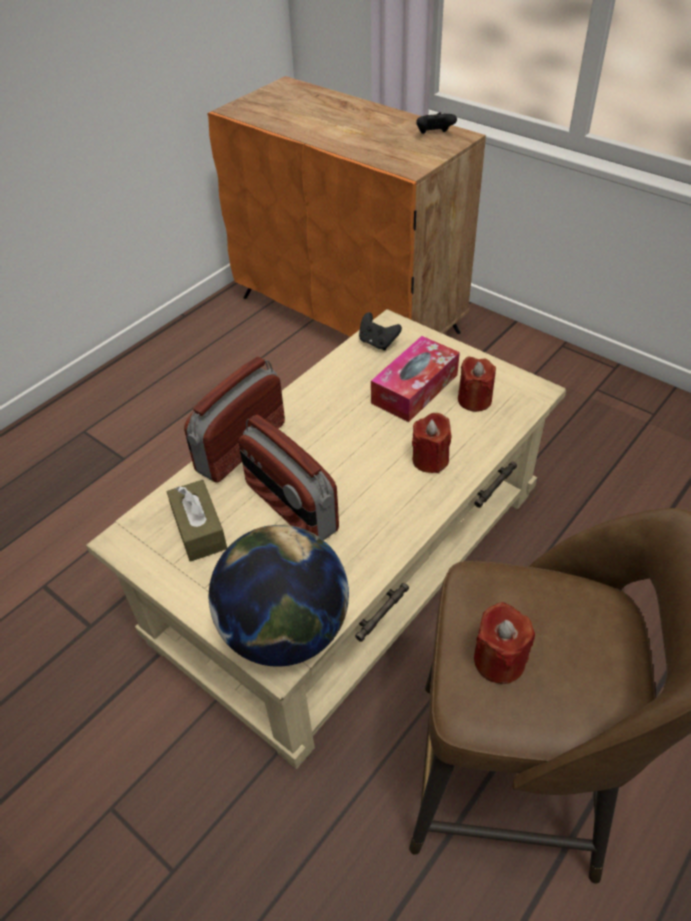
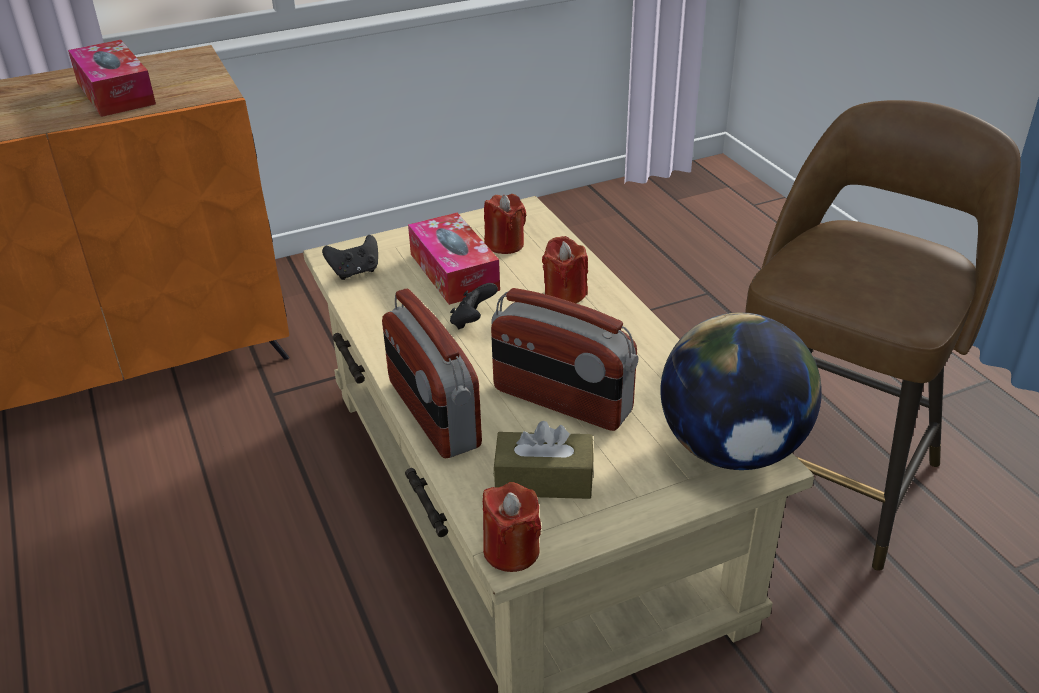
camera: 65 degrees left, 10 degrees down
radio [238,415,339,540] -> radio turned 45 degrees clockwise [491,288,639,431]
black game controller [416,112,457,134] -> black game controller moved to [450,283,498,329]
red candle [474,602,535,684] -> red candle moved to [483,482,541,572]
none -> tissue box [68,40,156,117]

